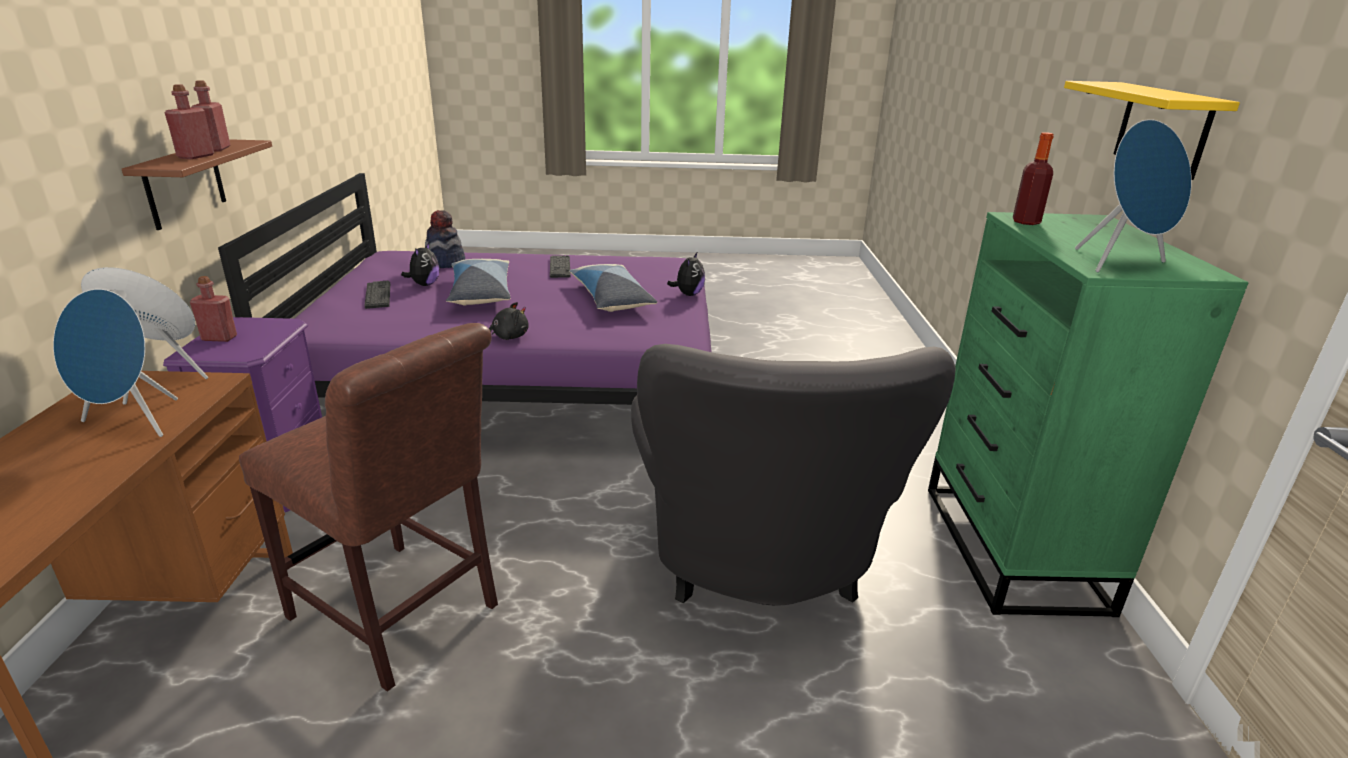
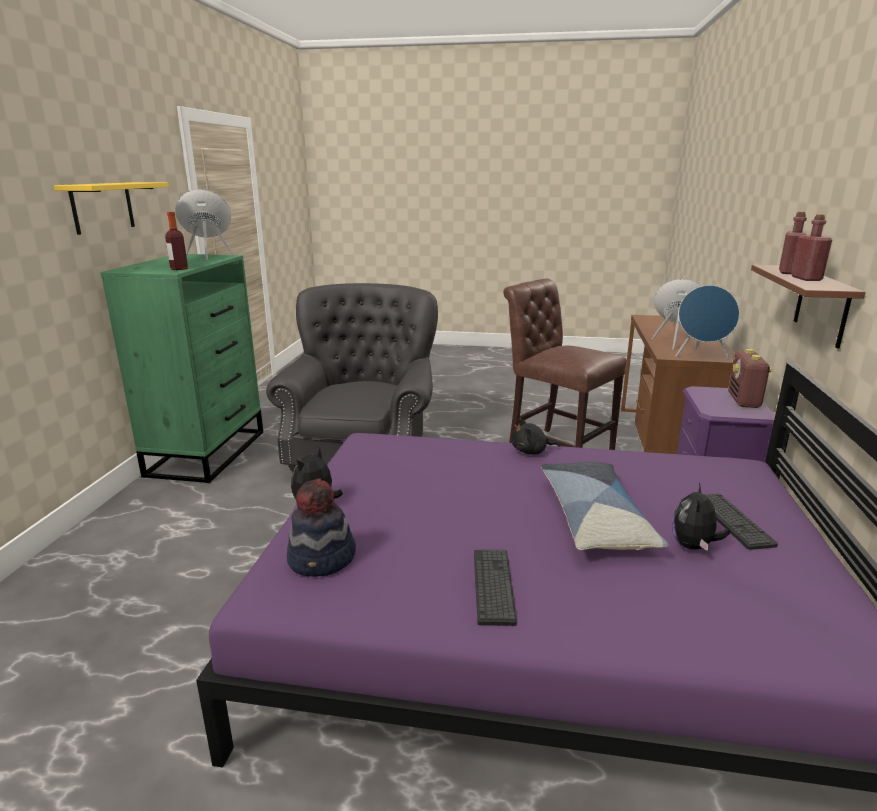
camera: 170 degrees left, 5 degrees down
red bottle [190,276,237,342] -> radio [728,349,773,408]
hat [425,210,465,268] -> hat moved to [287,478,356,577]
pillow [569,264,658,312] -> none

